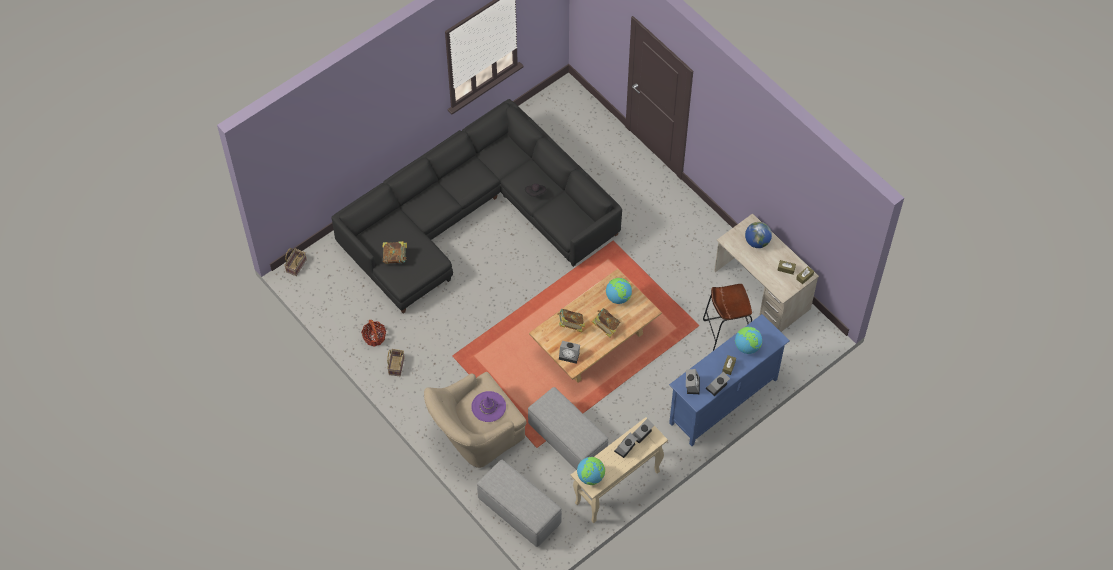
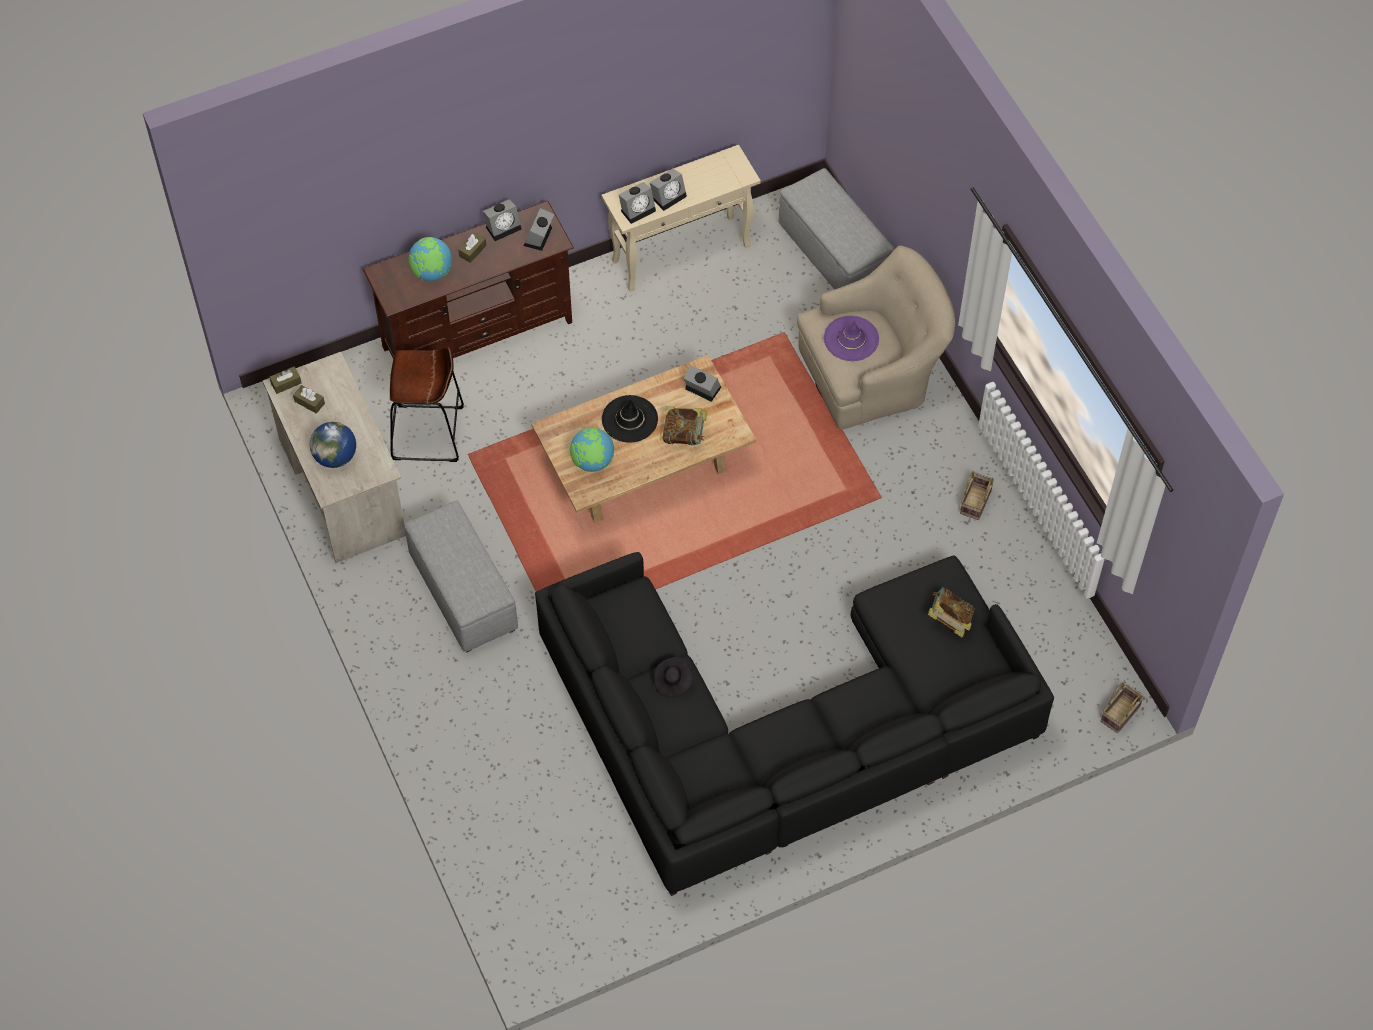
camera: 165 degrees left, 0 degrees up
basket [361,320,386,347] -> none
grey ottoman [528,387,608,470] -> grey ottoman moved to [404,500,518,652]
globe [577,457,605,485] -> none
book [592,308,620,338] -> black hat [602,395,658,443]
blue tv stand [669,314,790,446] -> brown tv stand [363,201,574,359]

